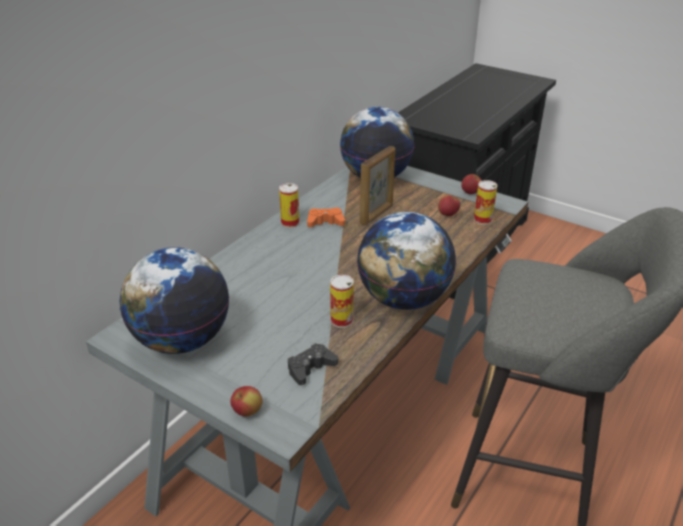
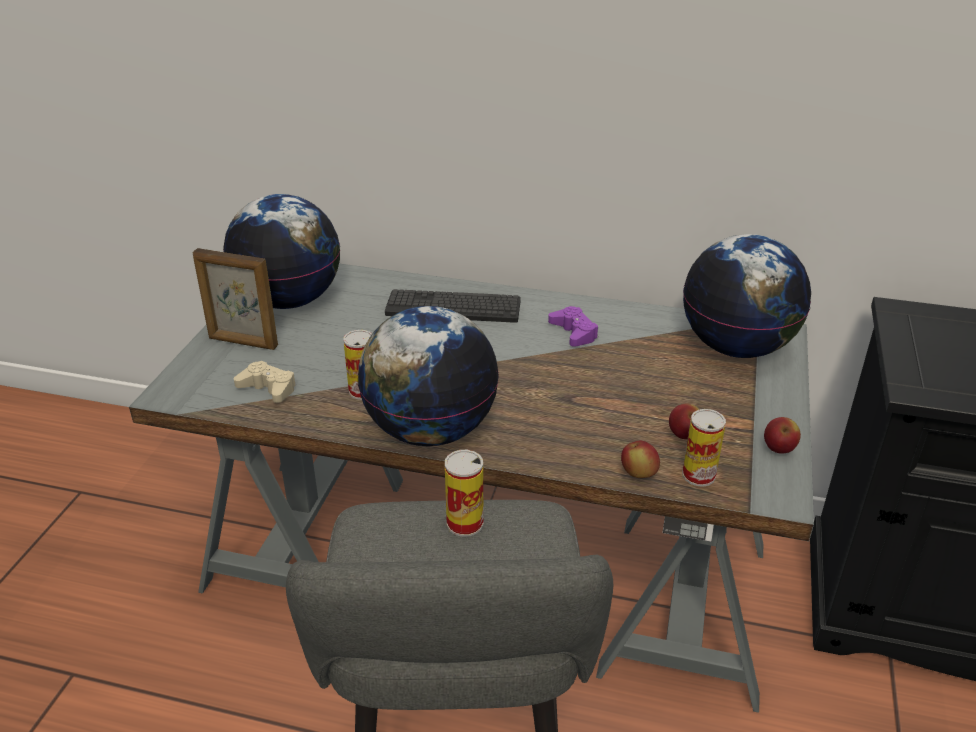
camera: 70 degrees right, 0 degrees up
apple [230,386,263,416] -> apple moved to [621,441,660,478]
can [279,183,299,228] -> can moved to [445,450,483,537]
black game controller [288,343,338,385] -> beige game controller [234,361,296,403]
orange game controller [307,208,345,227] -> purple game controller [548,306,598,347]
picture frame [359,146,395,226] -> picture frame moved to [193,248,278,350]
none -> keyboard [385,289,521,323]

